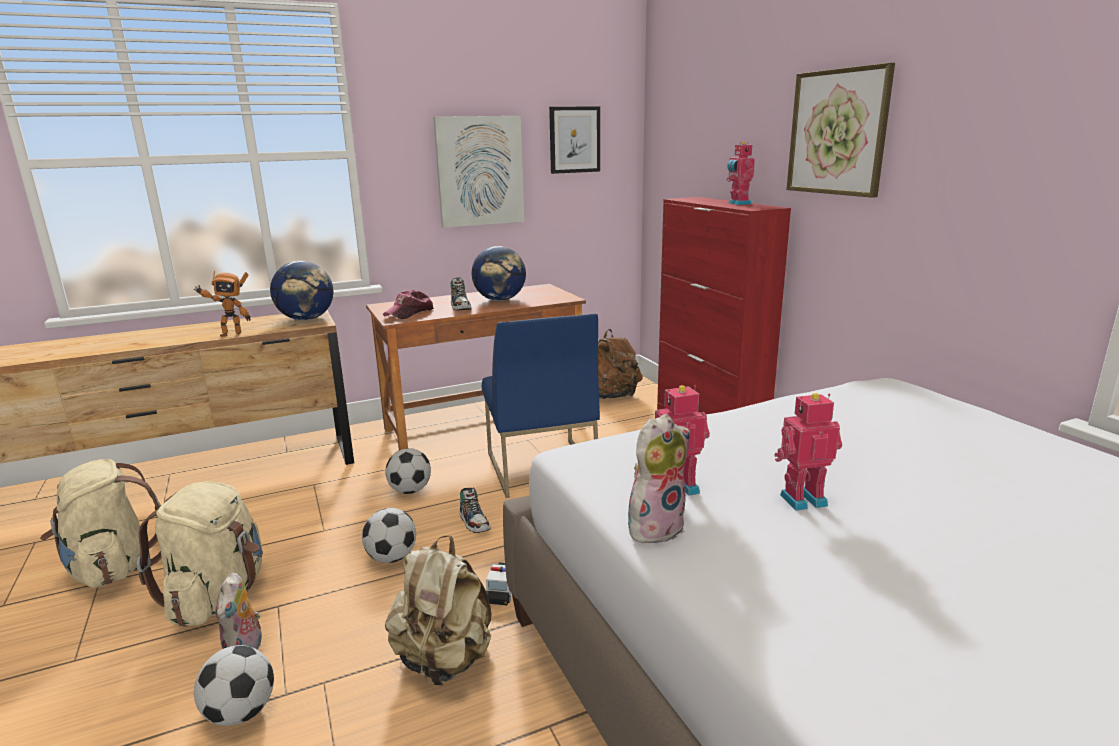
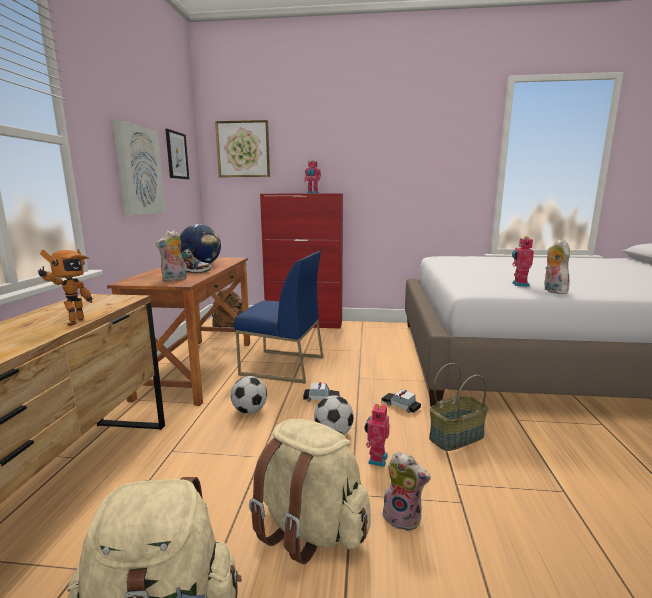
camera: 60 degrees left, 5 degrees down
football [194,645,274,726] -> none
globe [270,261,333,320] -> none
cap [383,290,434,319] -> plush toy [156,230,187,282]
beige backpack [385,535,492,685] -> basket [429,363,488,451]
shoe [459,487,491,533] -> toy car [303,382,340,402]
toy robot [774,393,842,511] -> toy robot moved to [364,402,390,467]
picture [786,63,895,198] -> picture moved to [215,120,270,177]

